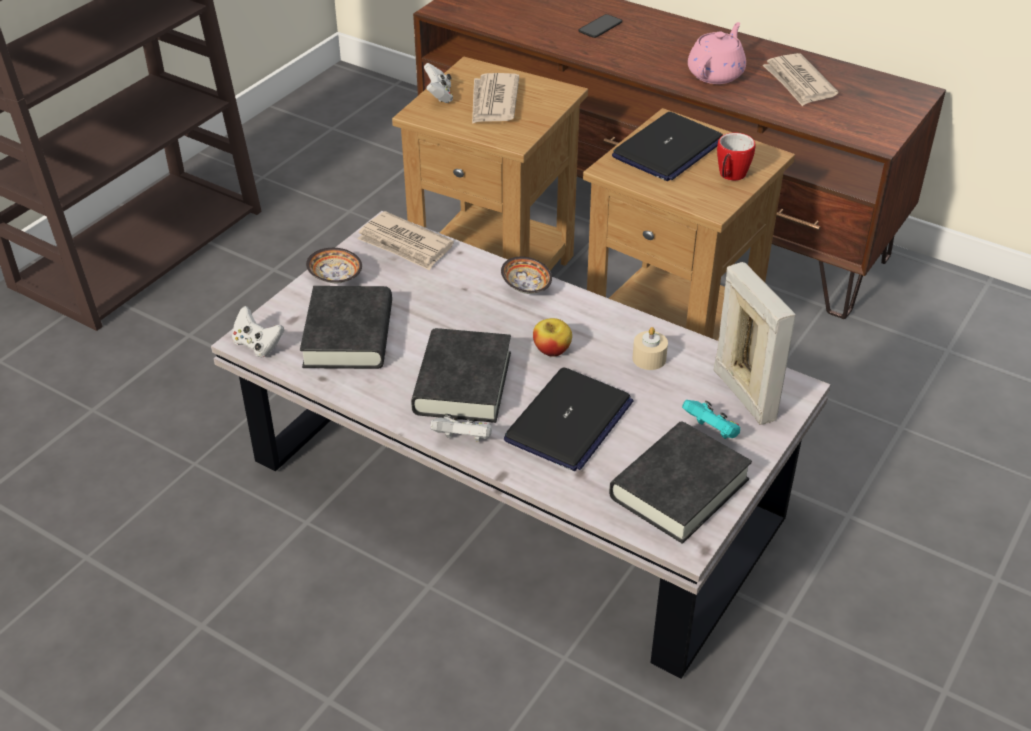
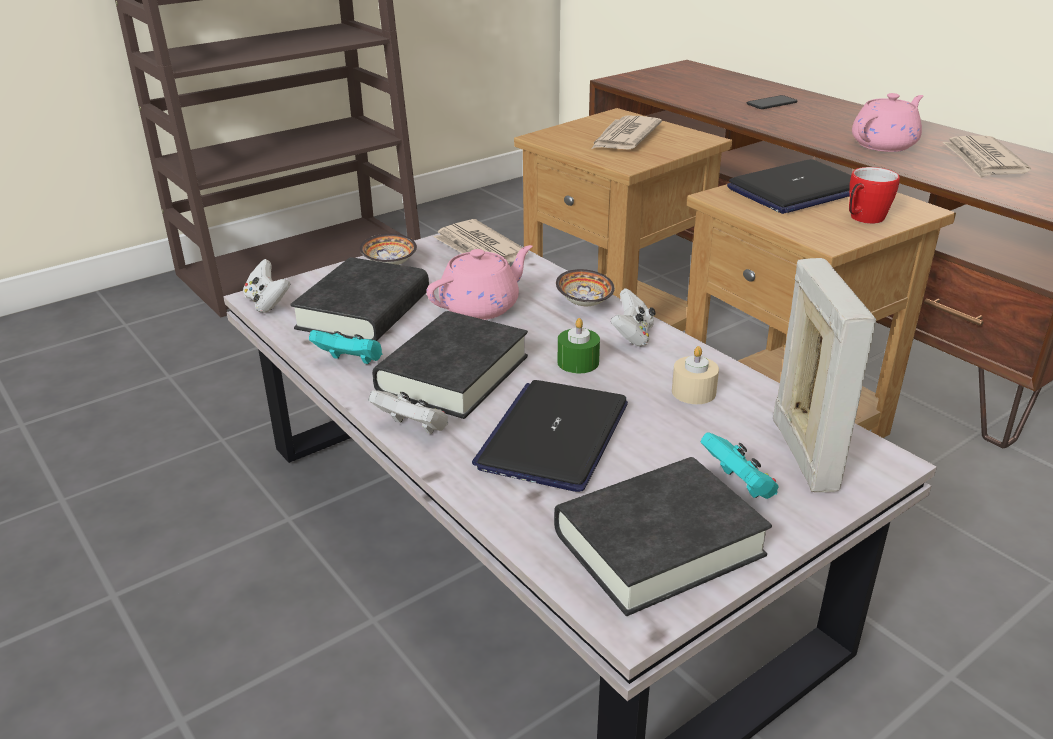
camera: 20 degrees right, 10 degrees down
white game controller [424,63,453,103] -> white game controller moved to [611,288,656,347]
laptop [504,368,633,471] -> laptop turned 150 degrees clockwise [472,380,628,492]
apple [533,318,572,357] -> green candle [557,318,600,373]
none -> turquoise game controller [309,330,383,364]
none -> pink teapot [426,245,532,320]

